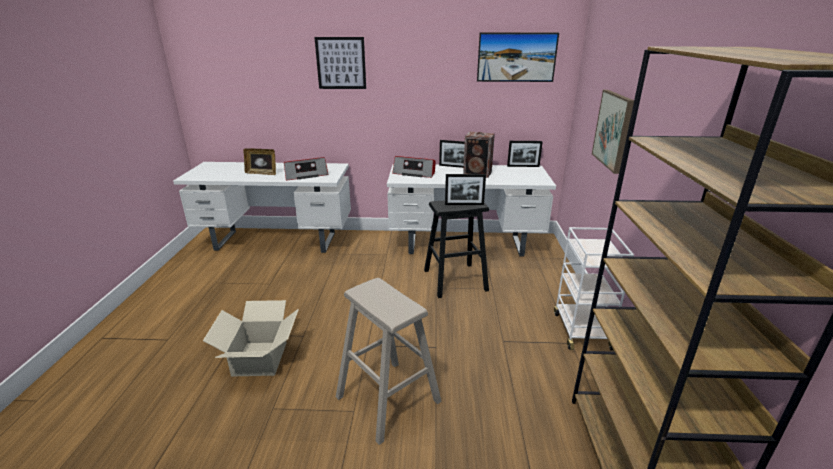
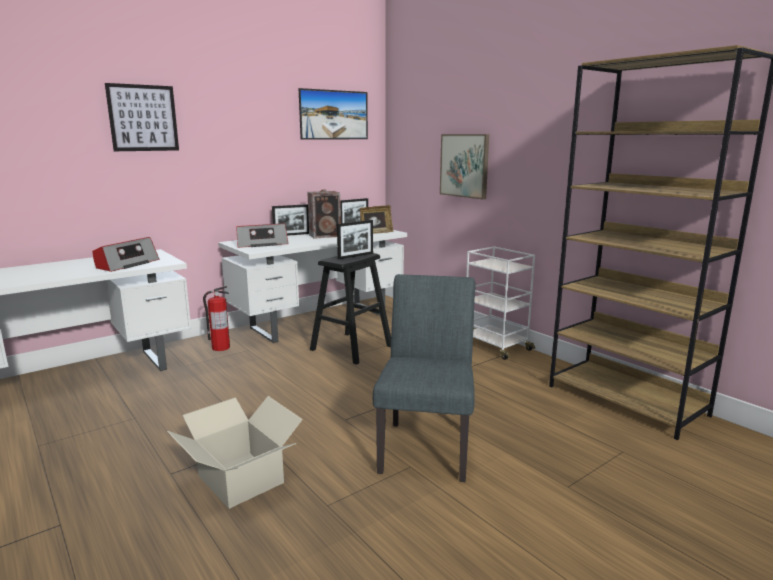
camera: 40 degrees left, 10 degrees down
picture frame [243,148,276,175] -> picture frame moved to [360,205,393,234]
beige stool [336,278,442,445] -> grey chair [373,274,475,482]
none -> fire extinguisher [203,286,230,351]

